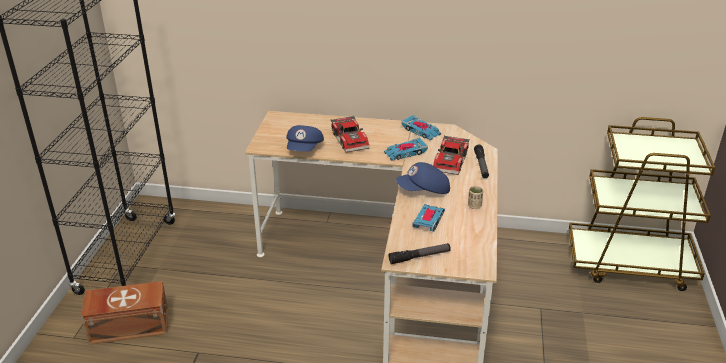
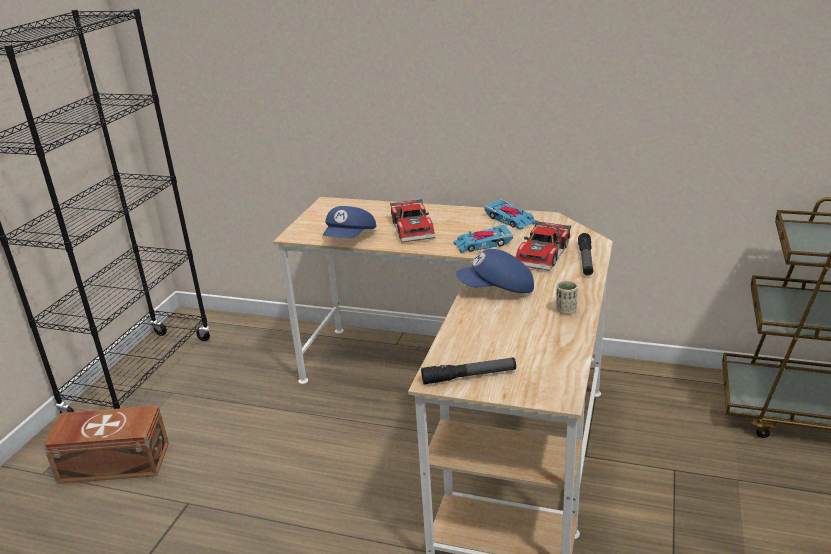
camera: 10 degrees right, 5 degrees down
toy car [412,204,445,232] -> none

